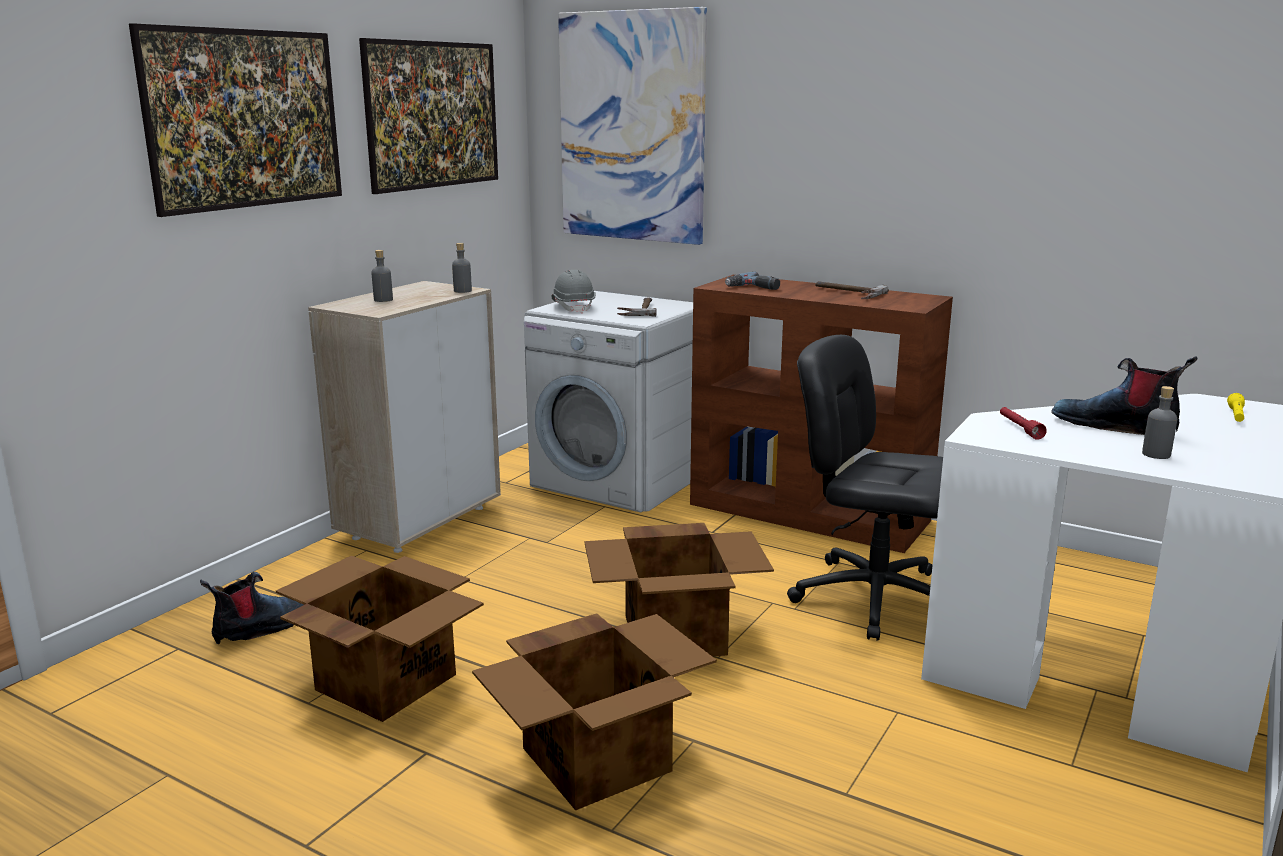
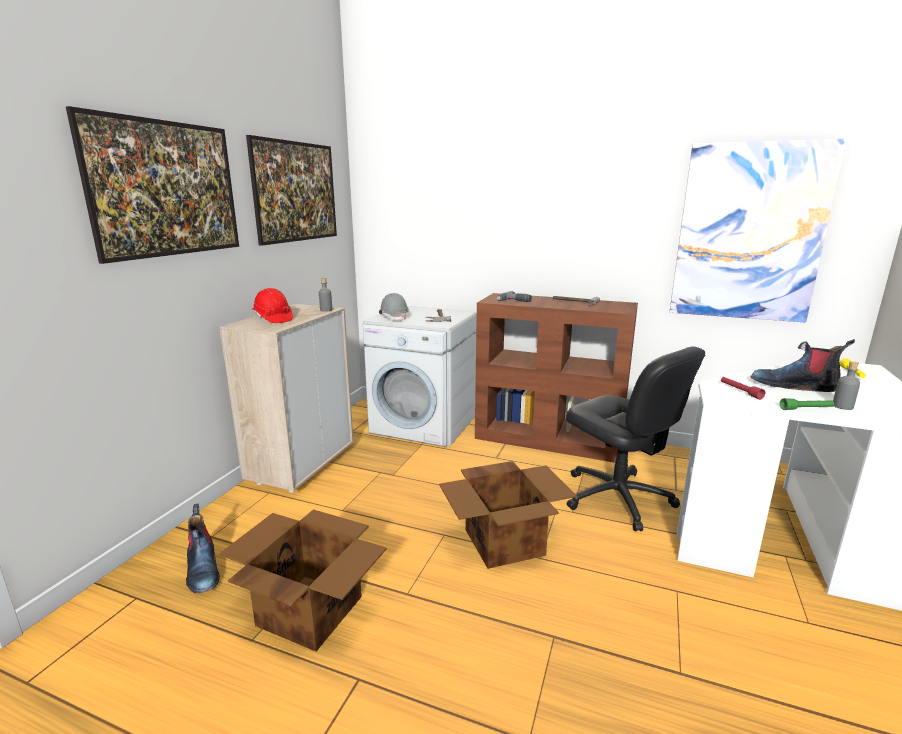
camera: 10 degrees left, 0 degrees up
boot [200,572,303,644] -> boot turned 120 degrees clockwise [186,504,220,593]
grey bottle [371,250,393,302] -> red hard hat [252,288,293,323]
cardboard box [472,613,717,811] -> none
picture [558,7,707,245] -> picture moved to [670,139,847,322]
black office chair [787,335,943,641] -> black office chair turned 150 degrees counterclockwise [566,347,706,531]
none -> green flashlight [780,398,834,410]

